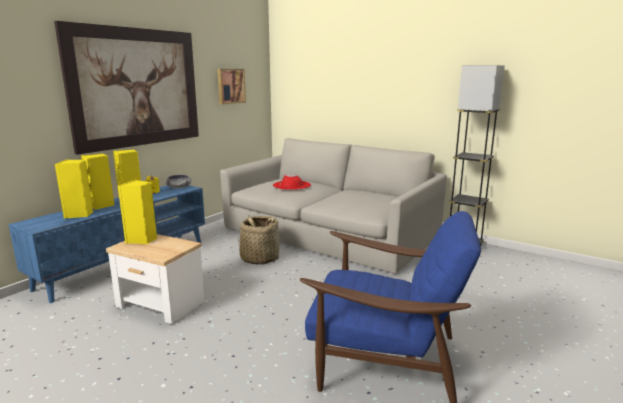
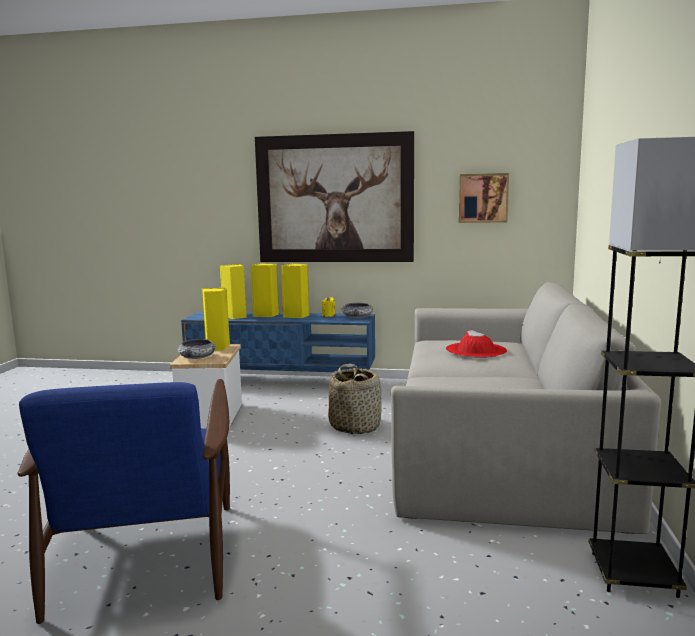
camera: 65 degrees right, 5 degrees down
none -> bowl [178,339,216,359]

